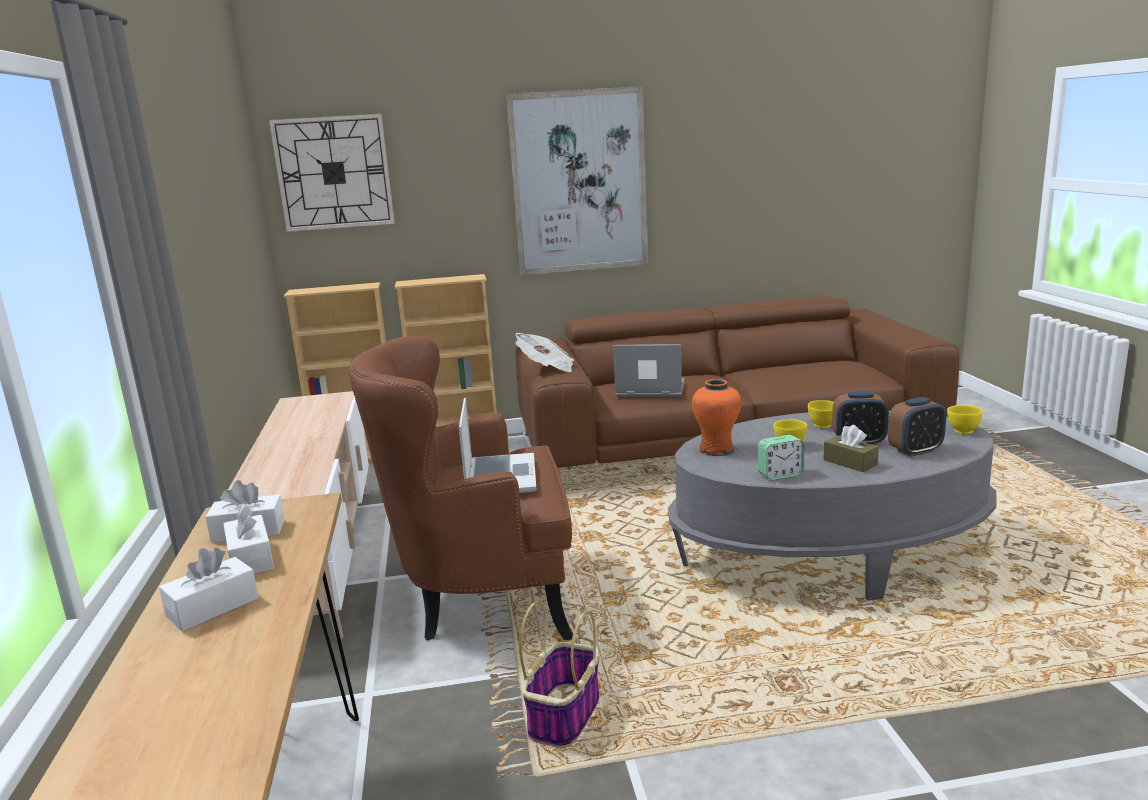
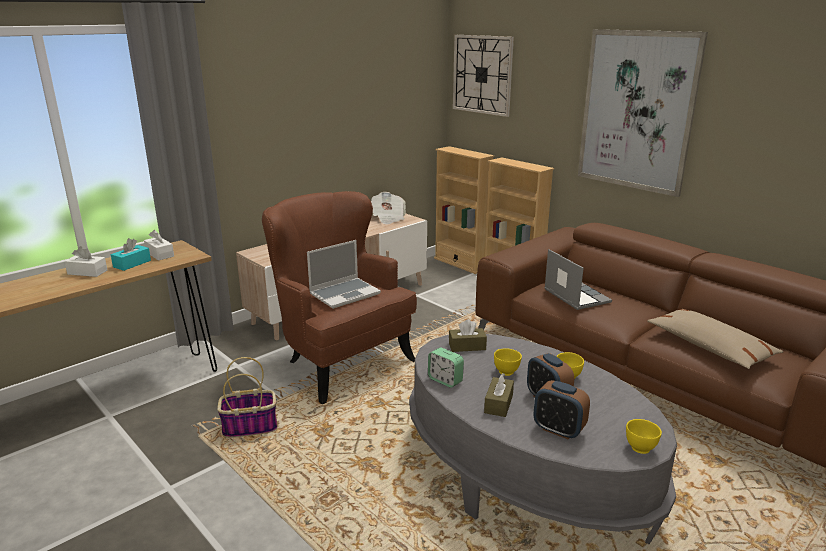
camera: 55 degrees right, 5 degrees up
white tissue box [223,503,274,574] -> turquoise tissue box [111,238,151,271]
newspaper [515,333,574,372] -> newspaper moved to [371,192,406,225]
orange vase [692,379,741,456] -> brown tissue box [449,319,487,352]
none -> beige pillow [647,309,783,369]

